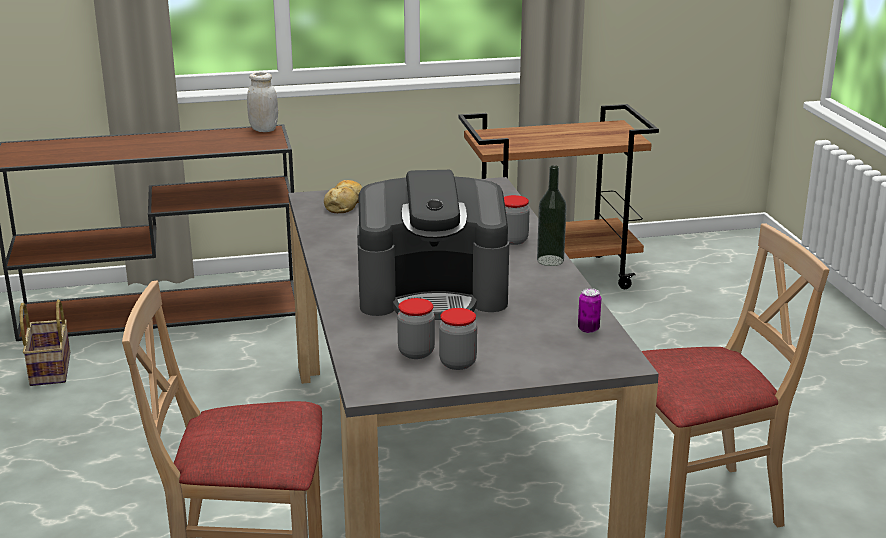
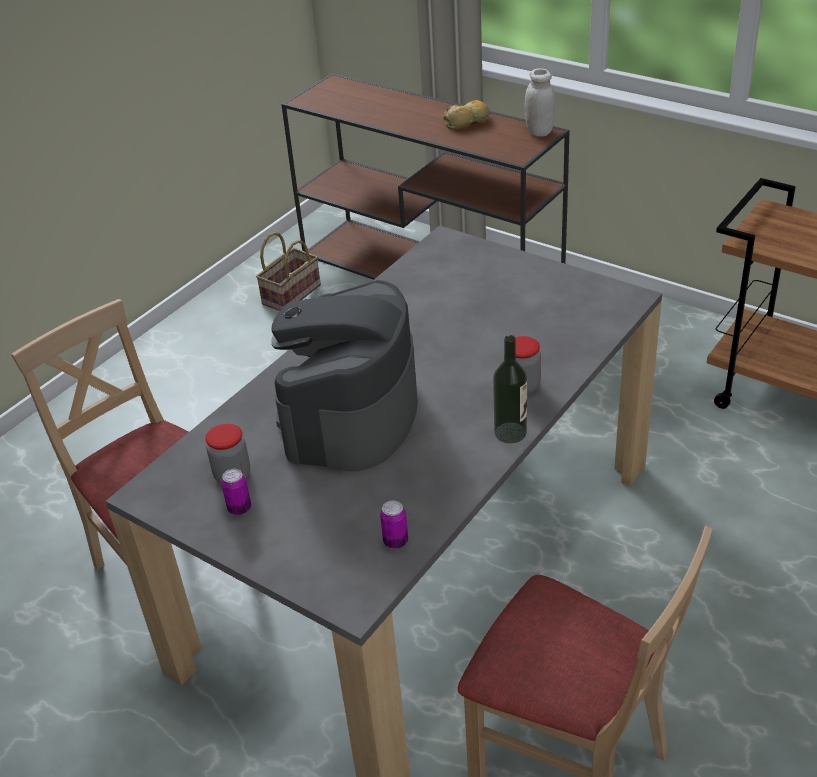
camera: 50 degrees right, 15 degrees up
bread [324,180,363,213] -> bread moved to [443,100,490,130]
coffee machine [357,170,509,320] -> coffee machine turned 60 degrees clockwise [271,280,418,471]
jar [439,308,477,370] -> can [221,469,251,515]

